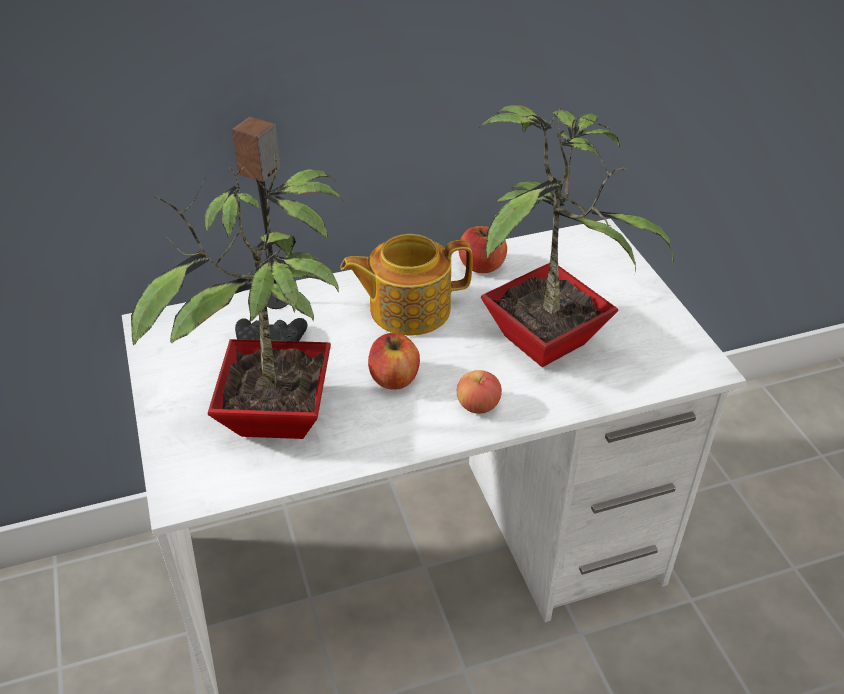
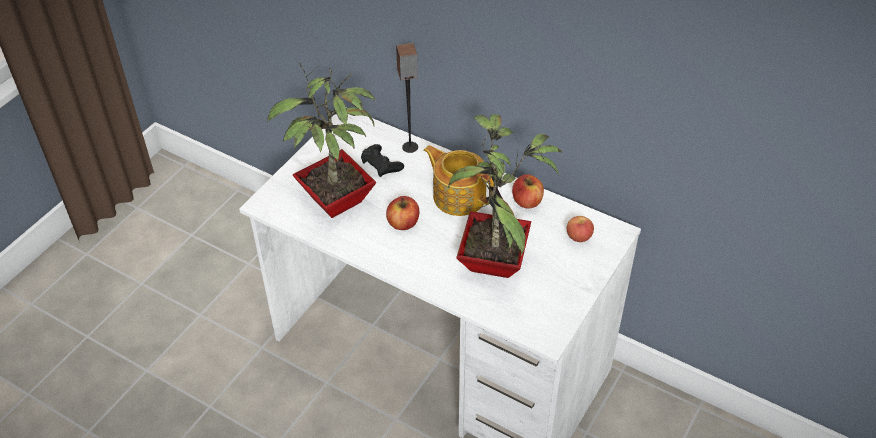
camera: 50 degrees right, 5 degrees up
apple [457,370,502,414] -> apple moved to [567,216,594,242]

